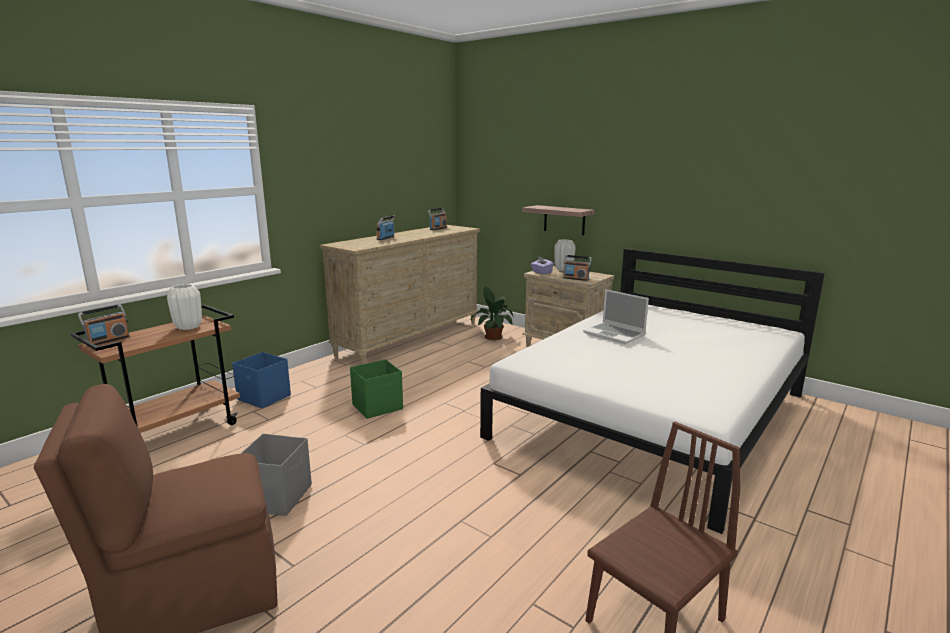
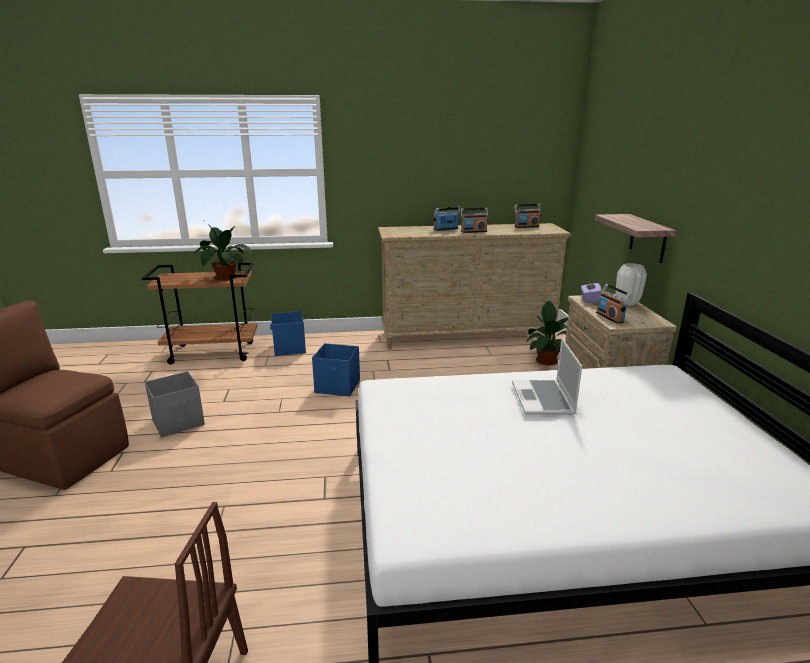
camera: 45 degrees right, 5 degrees up
radio [78,304,130,345] -> radio moved to [460,208,488,233]
white vase [167,284,202,330] -> potted plant [193,222,254,280]
green storage box [350,360,403,419] -> blue storage box [312,343,360,397]

